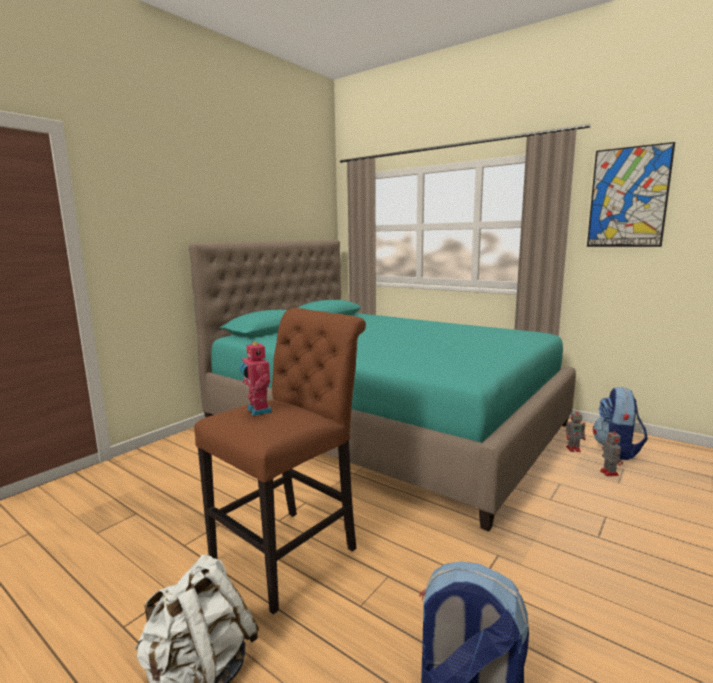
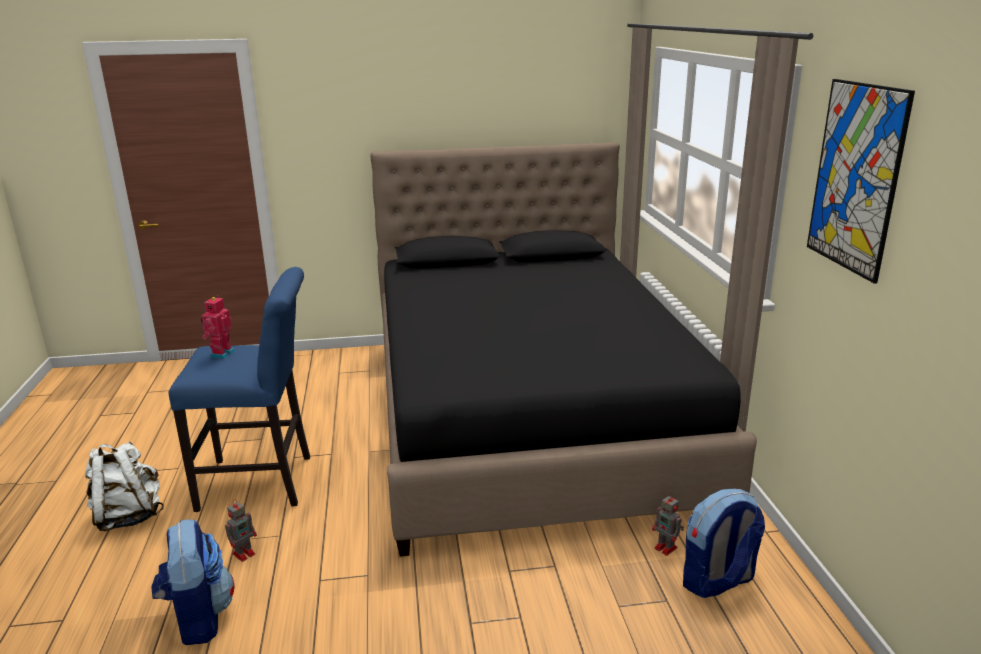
camera: 45 degrees right, 10 degrees up
turquoise bed [189,240,576,531] -> black bed [370,142,757,557]
brown stool [194,308,366,614] -> blue stool [169,267,310,512]
toy robot [600,428,623,476] -> toy robot moved to [225,499,257,562]

